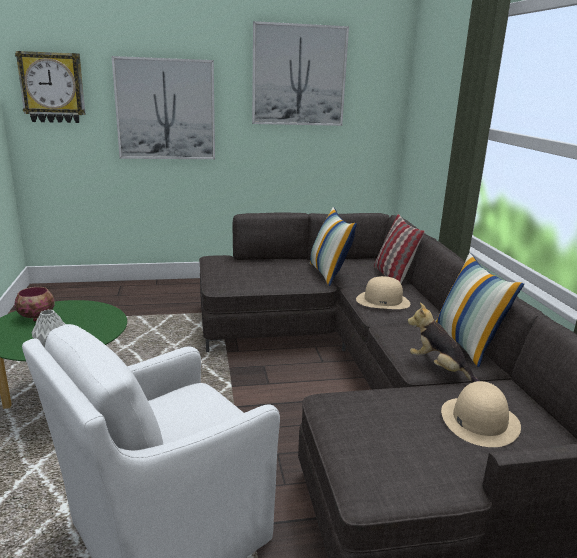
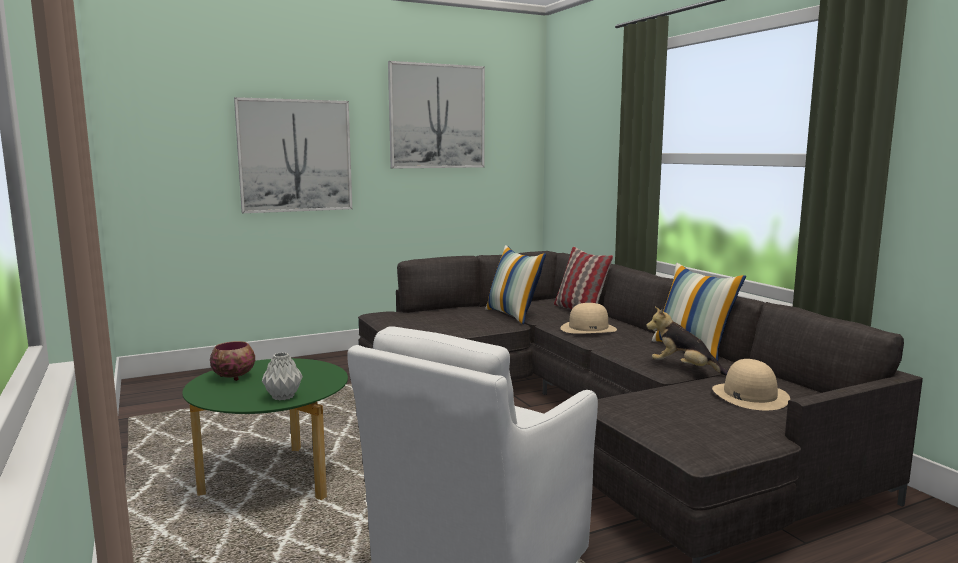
camera: 15 degrees left, 10 degrees down
wall clock [15,51,86,123] -> none

